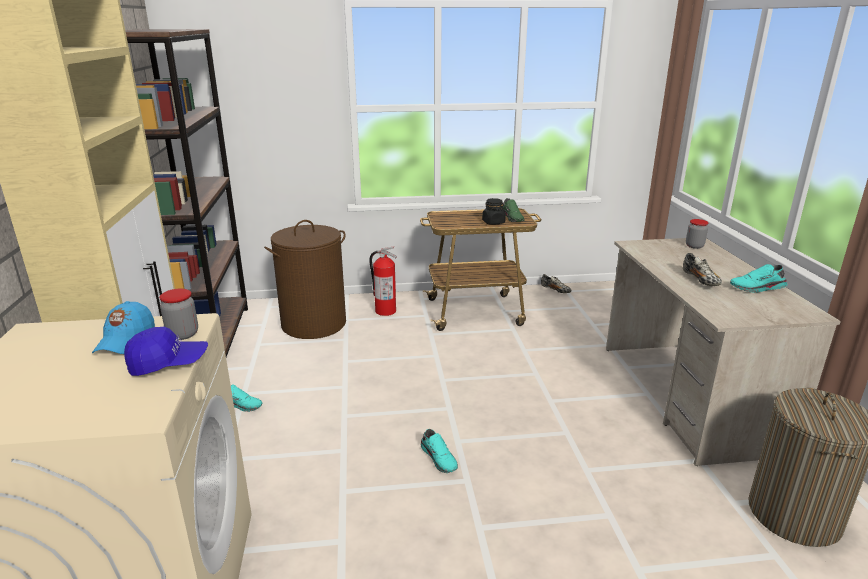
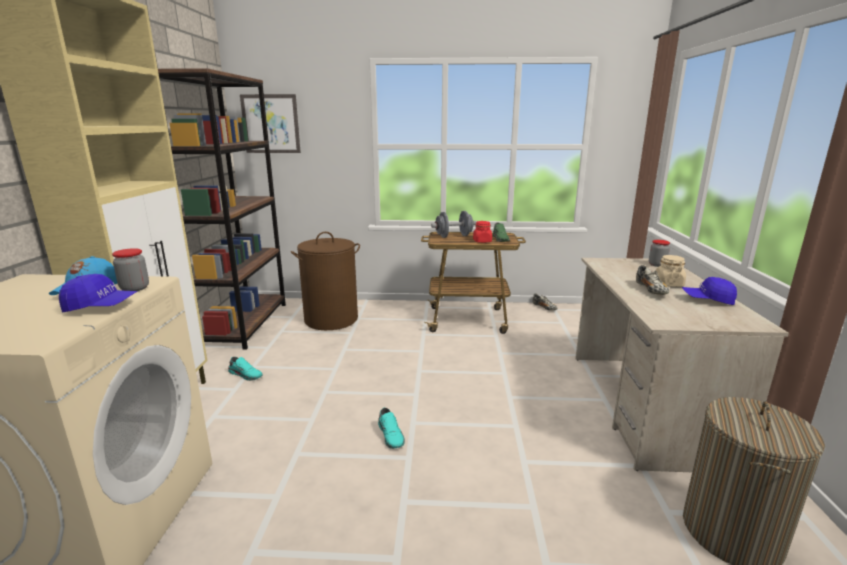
camera: 10 degrees right, 5 degrees down
fire extinguisher [369,246,397,316] -> none
black jar [482,198,506,225] -> red jar [473,221,492,243]
turquoise shoe [730,264,788,293] -> blue cap [682,277,737,305]
none -> picture [240,94,301,153]
none -> grey dumbbell [431,211,477,238]
none -> beige jar [656,255,686,287]

